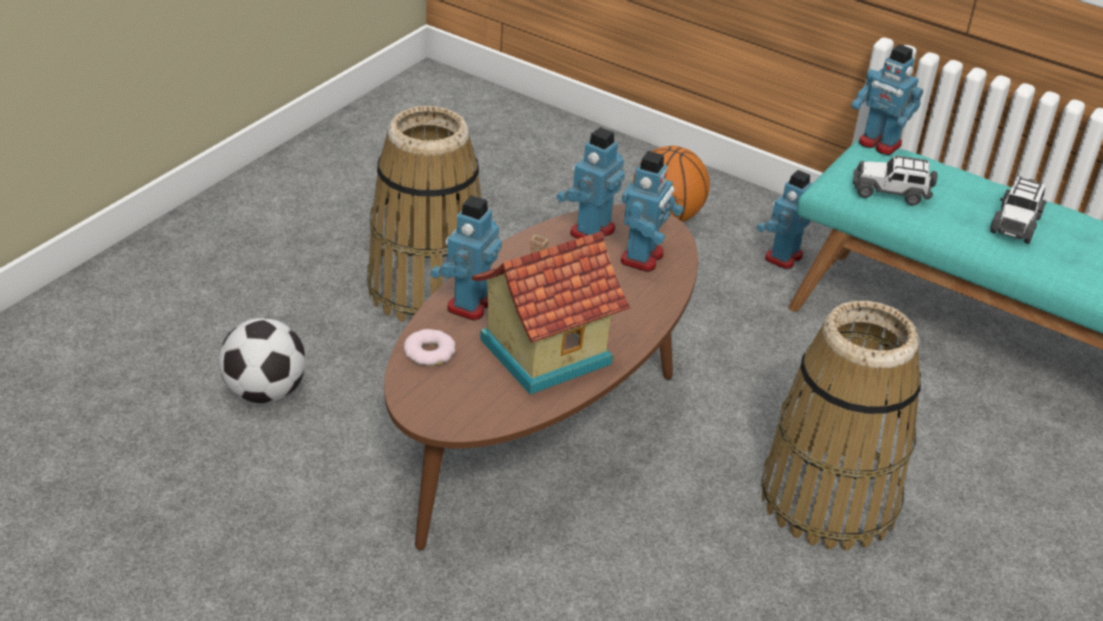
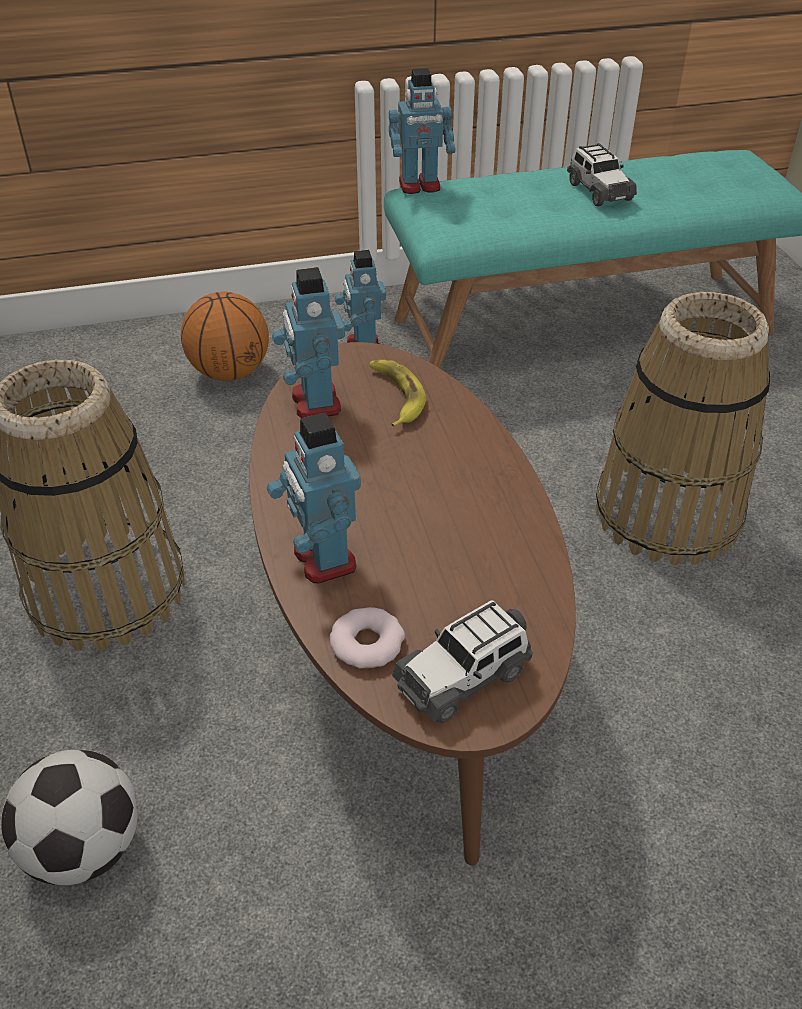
camera: 45 degrees left, 5 degrees up
toy house [472,231,630,395] -> none
toy robot [621,151,684,272] -> banana [369,360,426,427]
toy car [853,156,938,205] -> toy car moved to [392,600,533,723]

